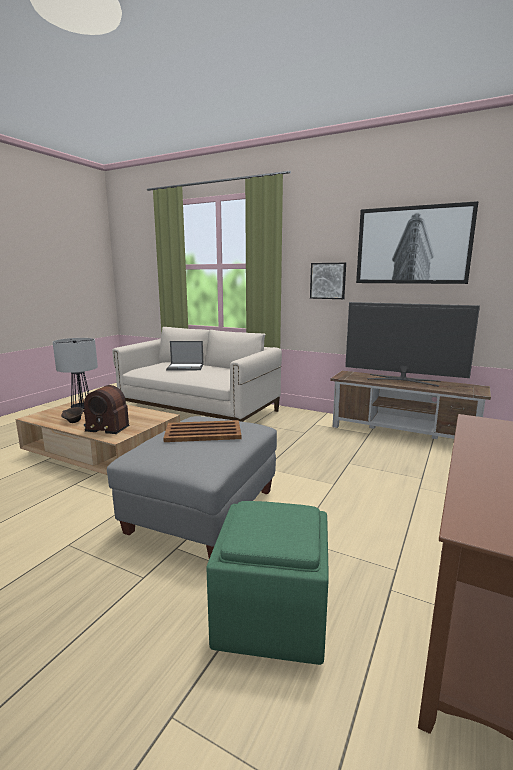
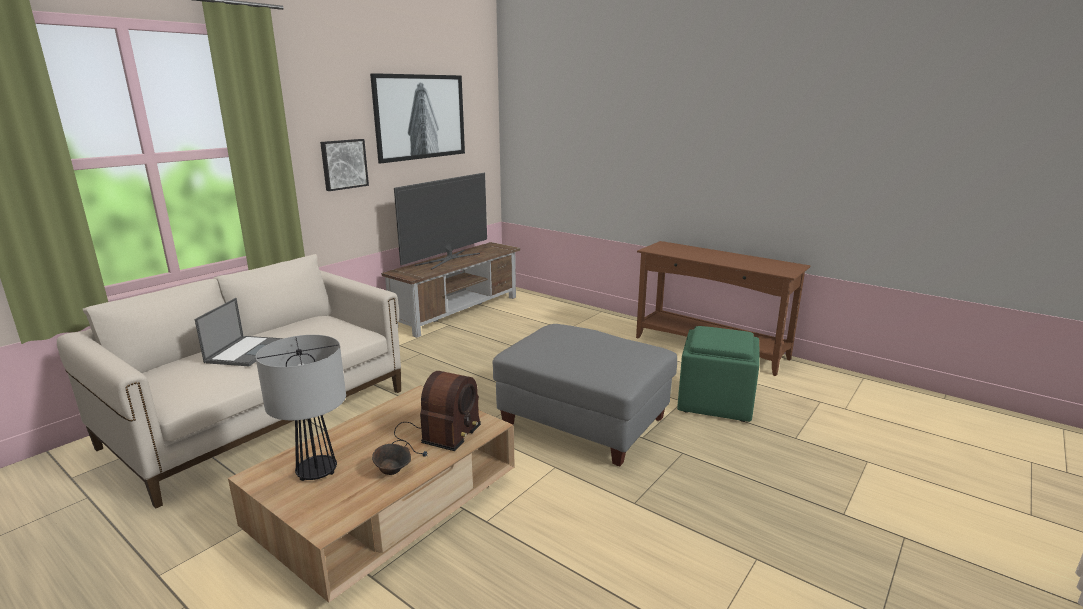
camera: 80 degrees left, 5 degrees up
brown tray [163,420,242,442] -> none

